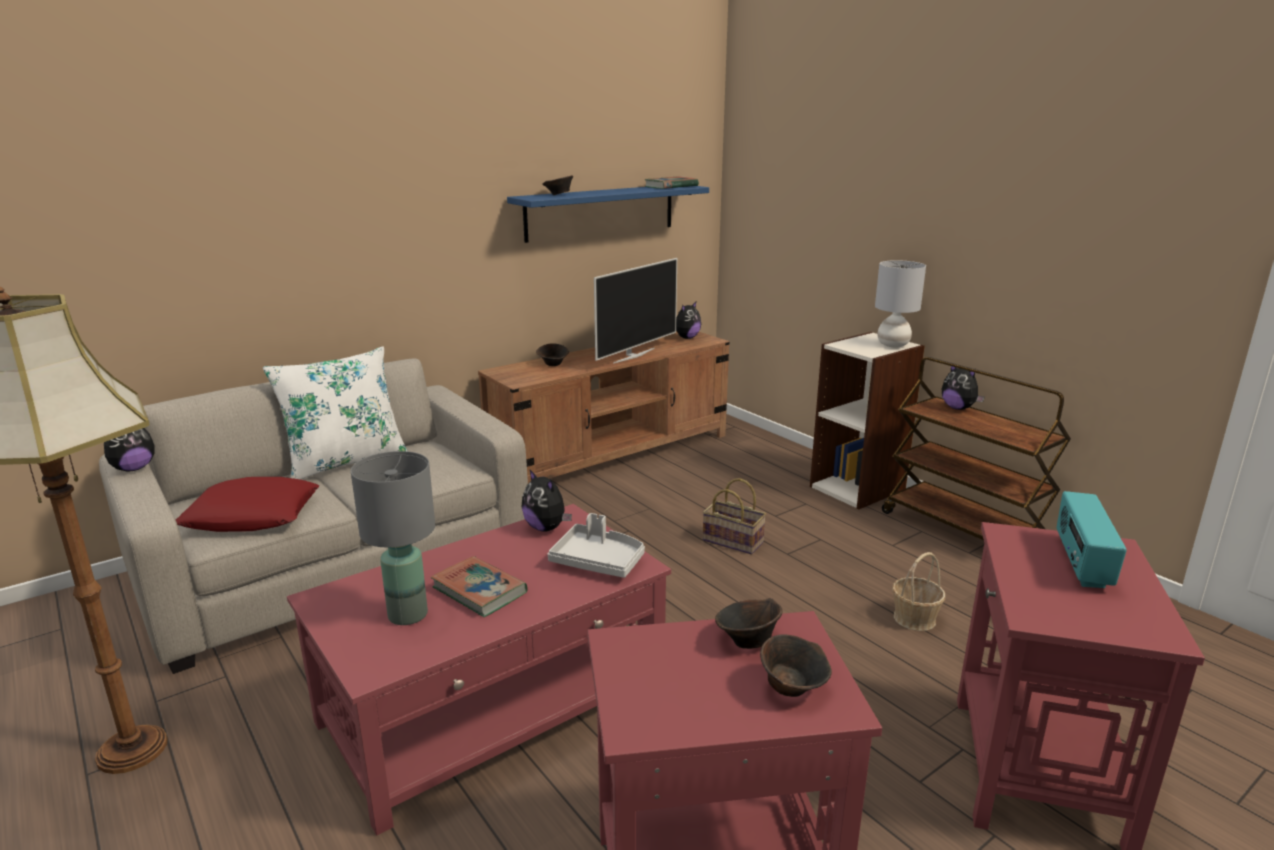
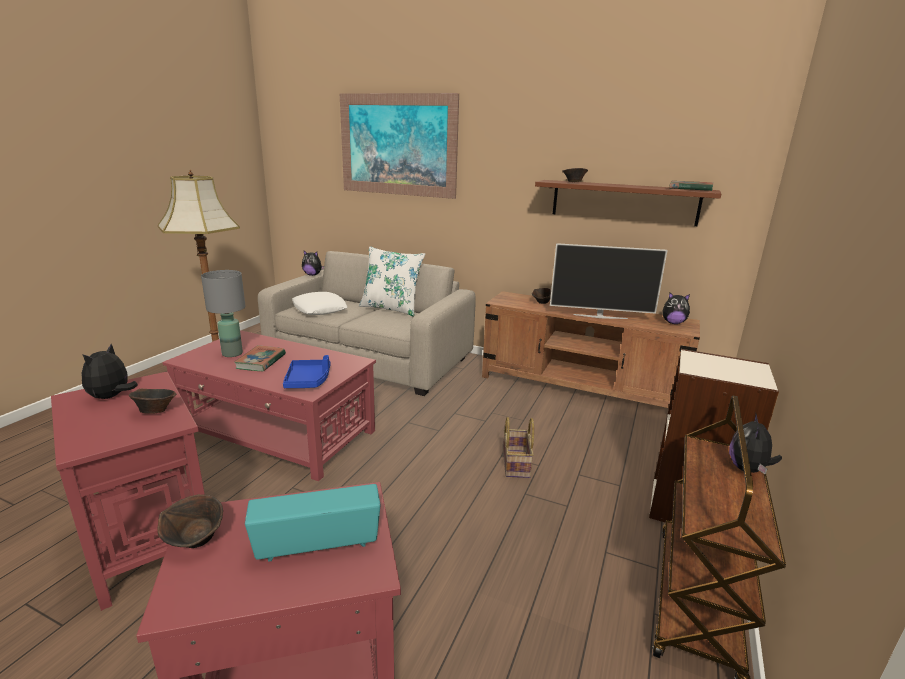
camera: 60 degrees right, 0 degrees up
red pillow [175,477,319,532] -> white pillow [292,292,347,315]
blue shelf [507,186,709,243] -> brown shelf [535,180,722,226]
plush toy [521,470,572,532] -> plush toy moved to [82,344,138,399]
grey tray [548,513,645,578] -> blue tray [283,355,330,388]
brown bowl [760,634,832,697] -> brown bowl moved to [157,494,223,548]
grey table lamp [875,260,926,347] -> none
basket [892,552,945,631] -> none
none -> picture [340,93,459,199]

